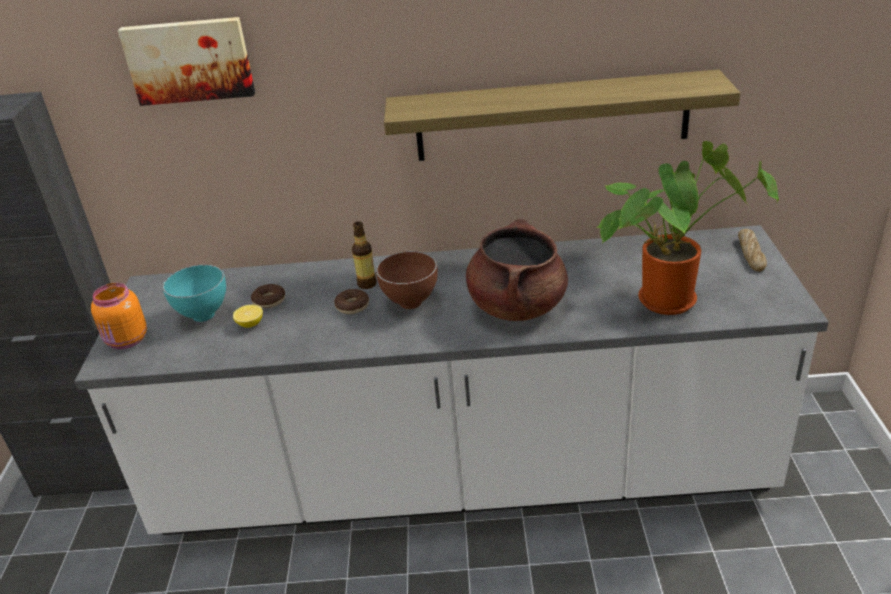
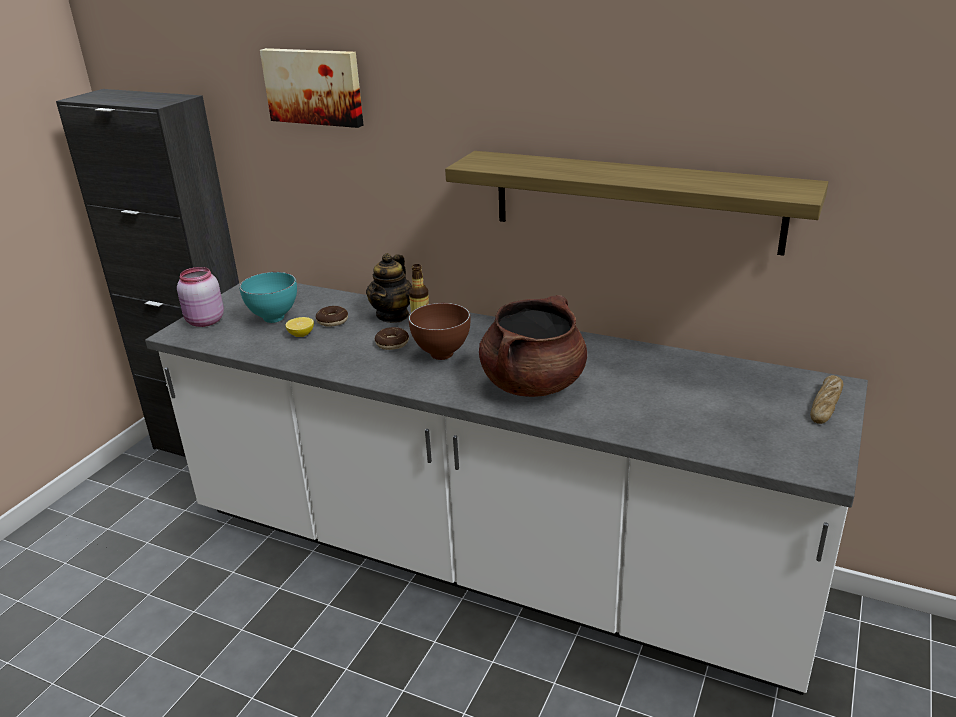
camera: 25 degrees right, 5 degrees down
orange jar [91,283,147,349] -> pink jar [177,267,224,327]
potted plant [596,141,779,315] -> none
none -> teapot [366,253,412,323]

